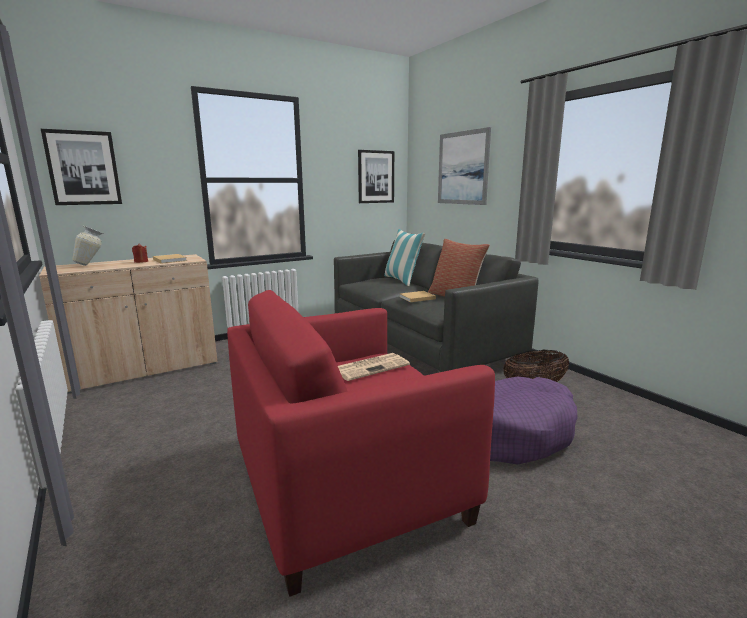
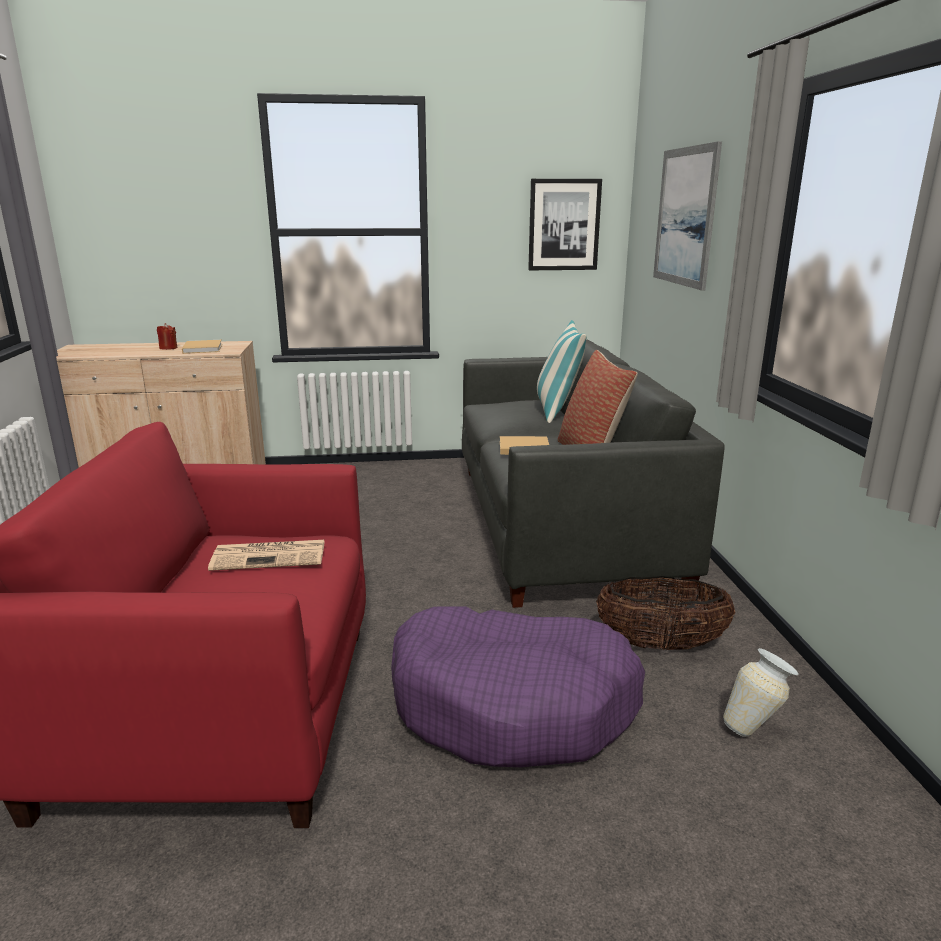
camera: 25 degrees right, 5 degrees up
picture [41,129,122,205] -> none
vase [72,226,104,266] -> vase moved to [723,648,799,737]

